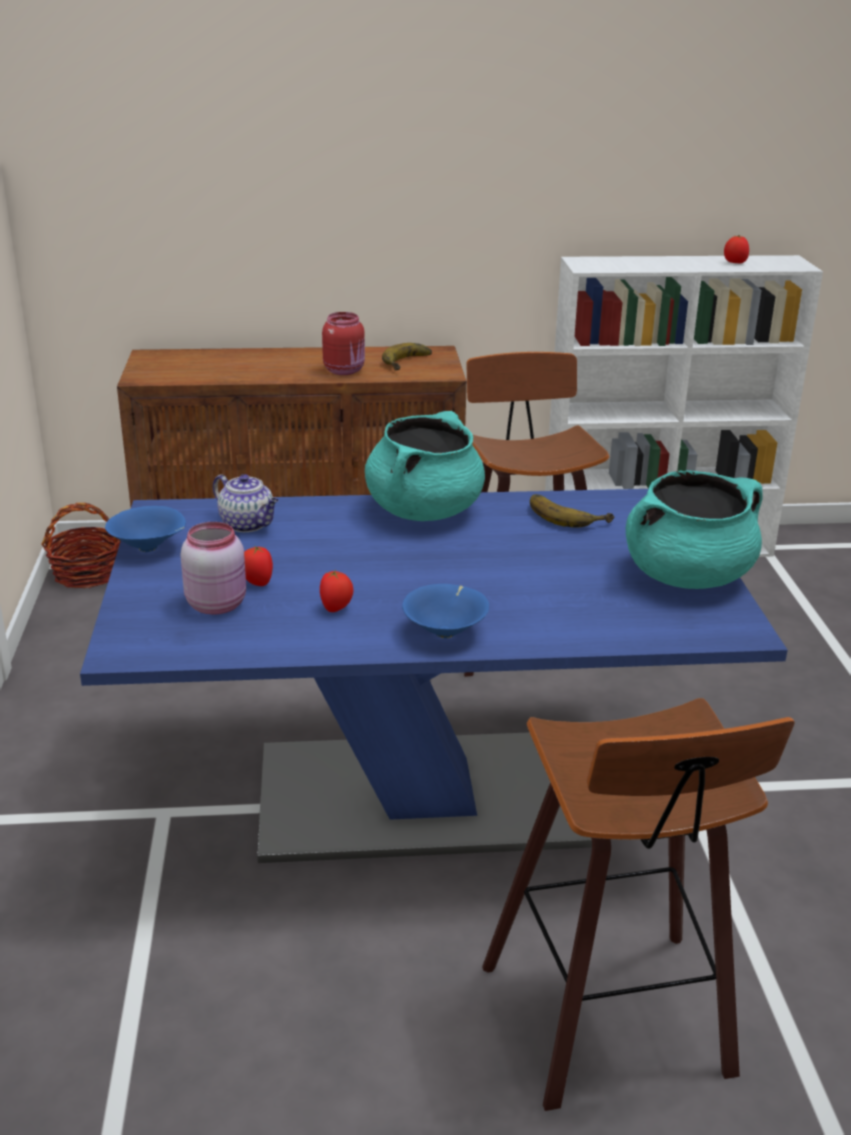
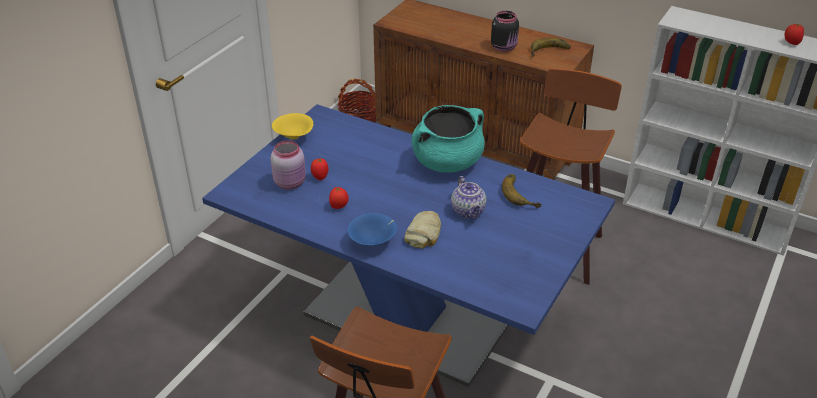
camera: 35 degrees right, 10 degrees up
blue bowl [105,506,186,552] -> yellow bowl [272,113,313,140]
teapot [213,474,279,532] -> teapot moved to [451,176,487,219]
red jar [322,312,365,375] -> black jar [491,11,519,52]
turquoise cooking pot [626,470,763,589] -> none
none -> bread [404,211,441,249]

